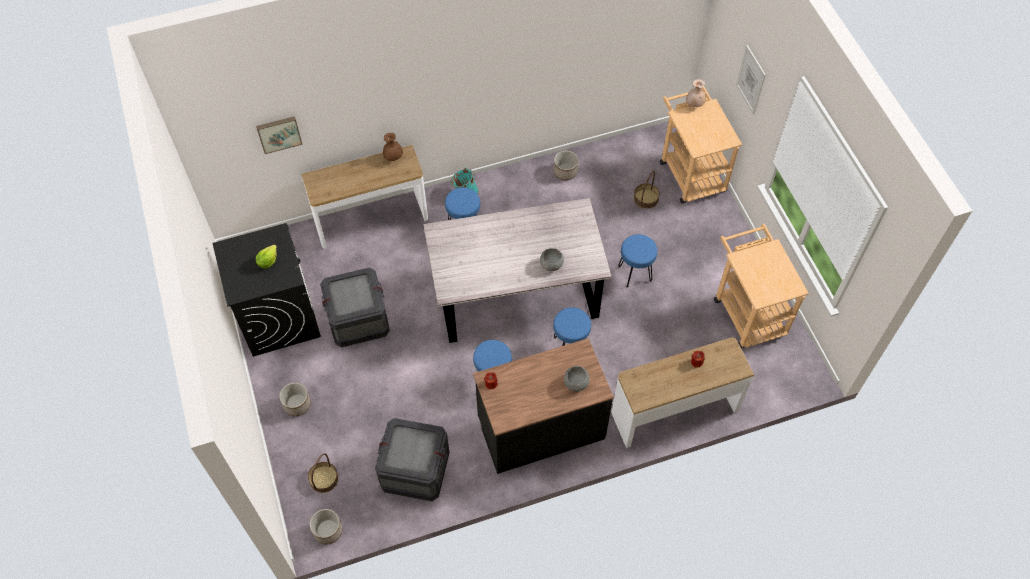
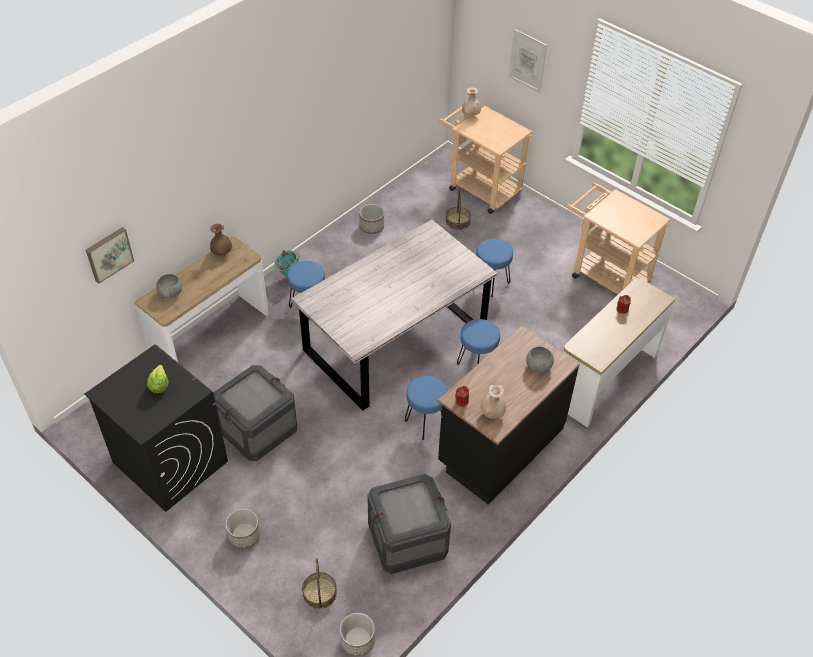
camera: 30 degrees left, 10 degrees down
grey bowl [540,248,564,271] -> grey bowl moved to [156,274,182,298]
none -> beige vase [480,385,506,419]

